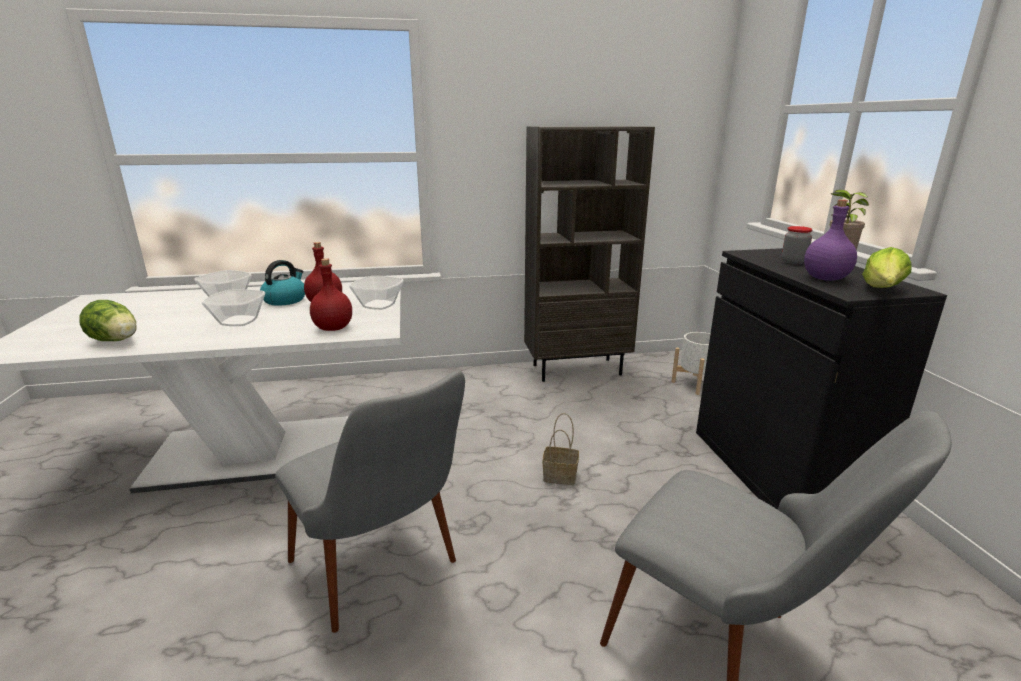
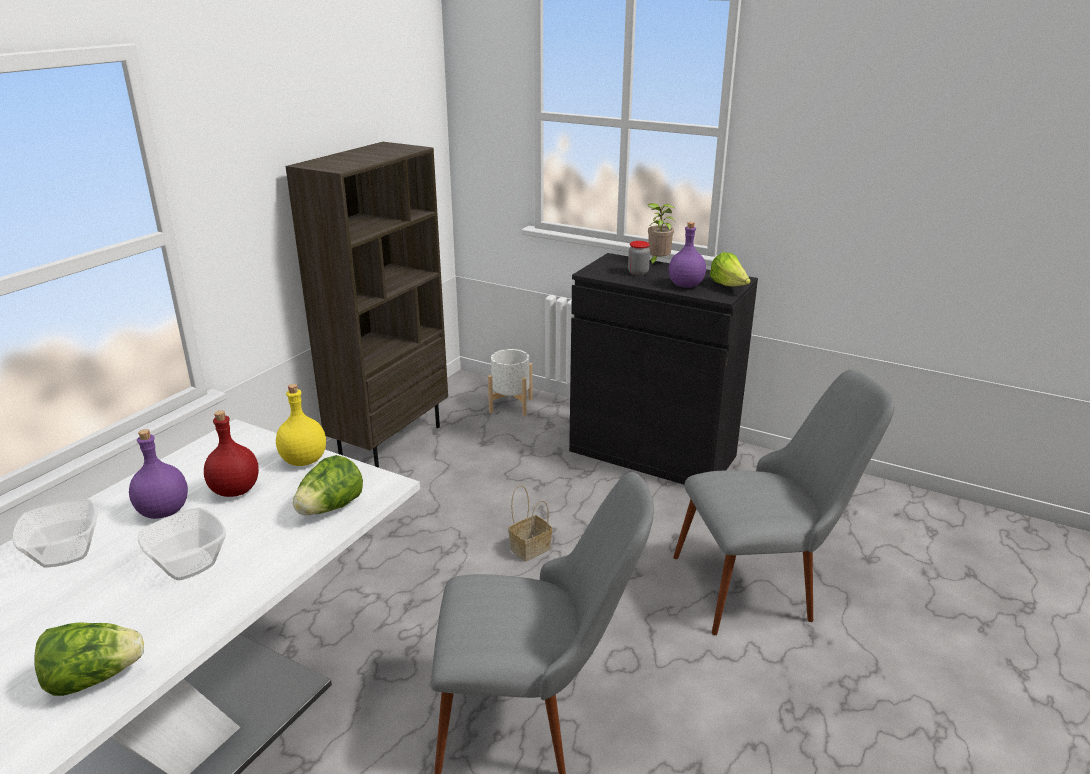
camera: 50 degrees left, 5 degrees up
kettle [260,260,305,306] -> purple bottle [129,429,188,519]
red bottle [310,258,352,331] -> lettuce [293,455,363,516]
bowl [349,276,404,310] -> yellow bottle [276,384,326,466]

